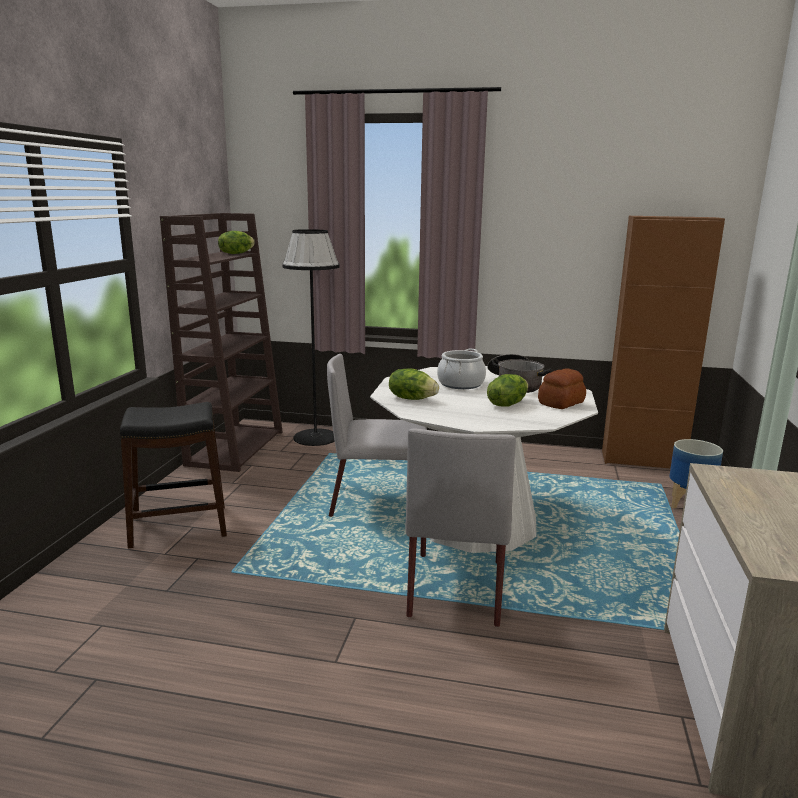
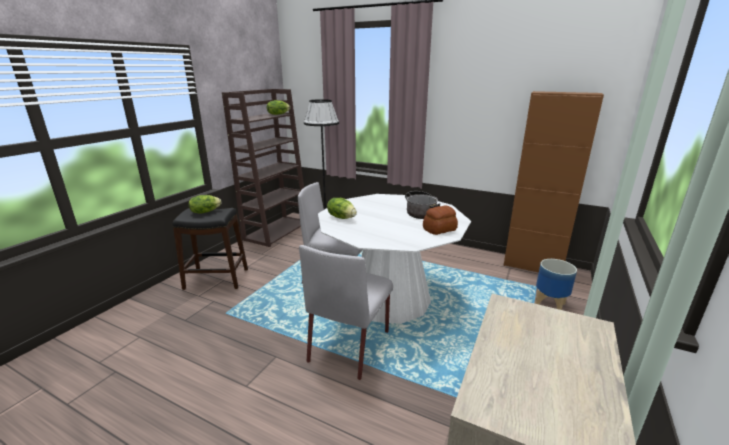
camera: 15 degrees right, 5 degrees up
cooking pot [437,349,486,389] -> none
lettuce [487,374,528,406] -> lettuce moved to [189,195,222,213]

